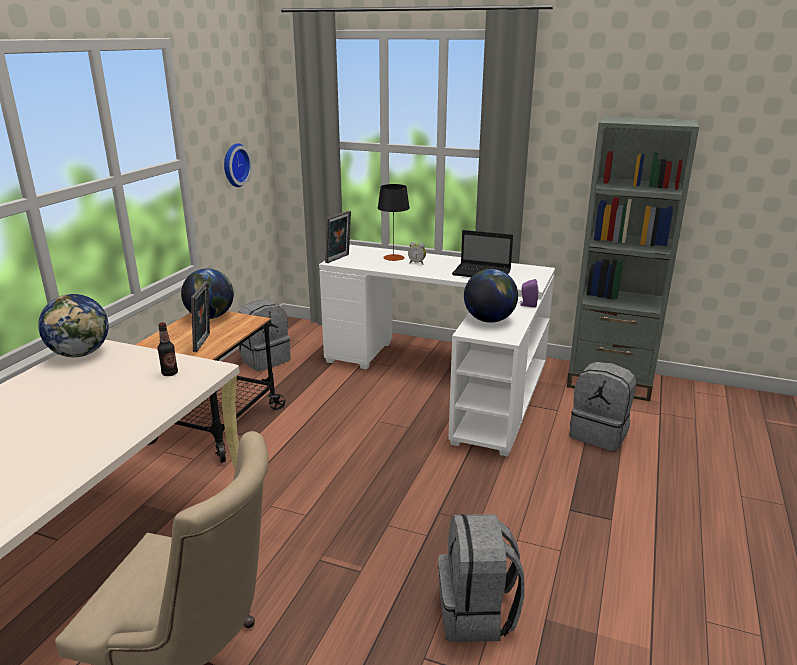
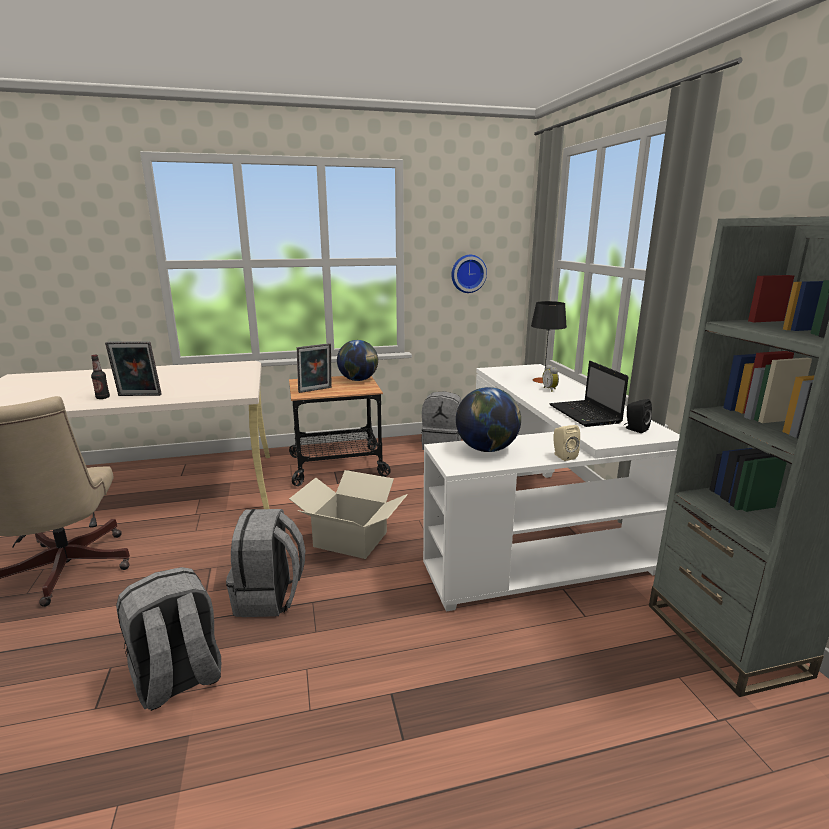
camera: 55 degrees right, 5 degrees down
globe [38,294,109,357] -> none
bottle [157,322,178,376] -> bottle moved to [91,355,110,399]
picture frame [325,211,351,263] -> picture frame moved to [105,341,162,396]
purple speaker [519,279,538,307] -> beige speaker [553,425,580,461]
grey backpack [569,362,636,451] -> grey backpack moved to [226,509,306,617]
none -> cardboard box [289,470,408,559]
none -> black speaker [624,399,652,433]

